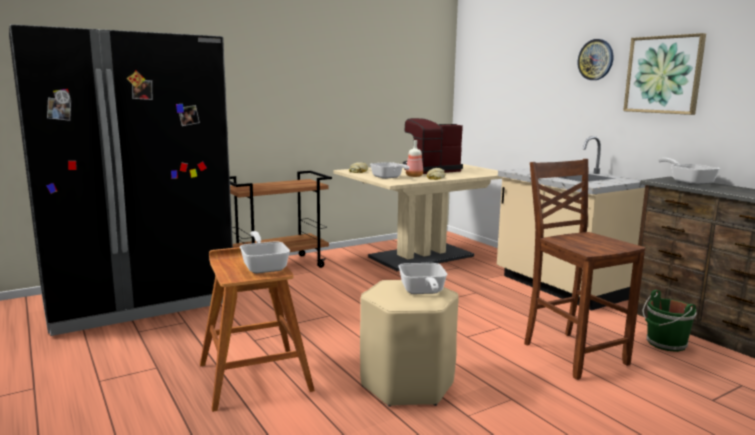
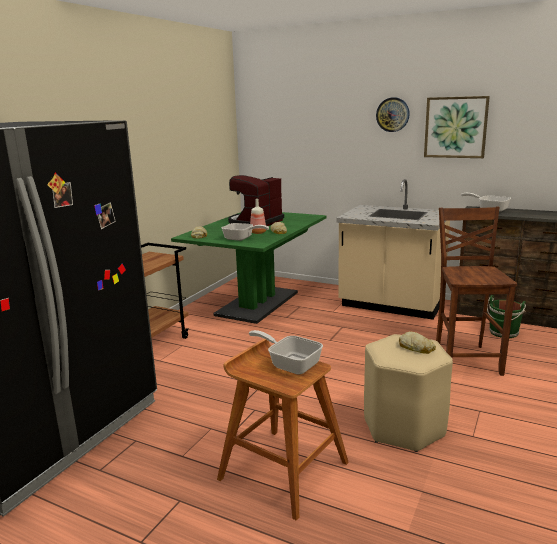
camera: 30 degrees left, 5 degrees up
beige dining table [334,164,502,271] -> green dining table [171,212,326,324]
frying pan [398,263,447,294] -> bread [399,331,436,354]
brown chair [524,159,645,380] -> brown chair turned 60 degrees clockwise [436,206,517,376]

